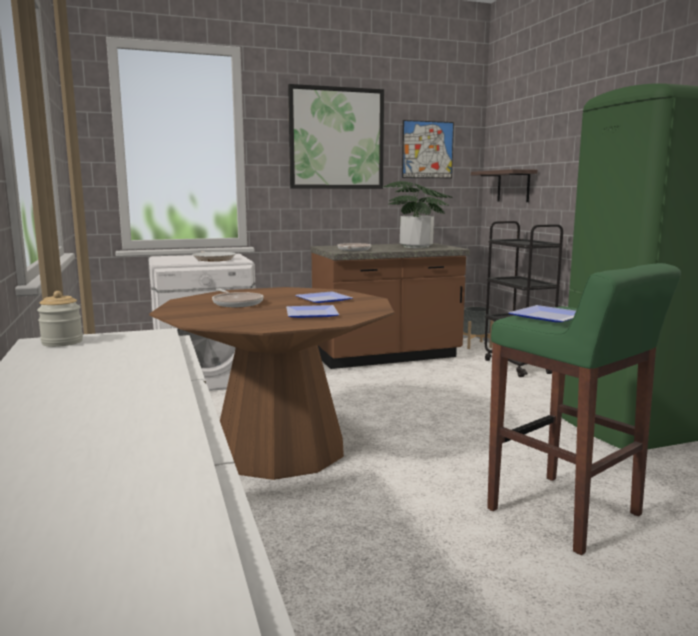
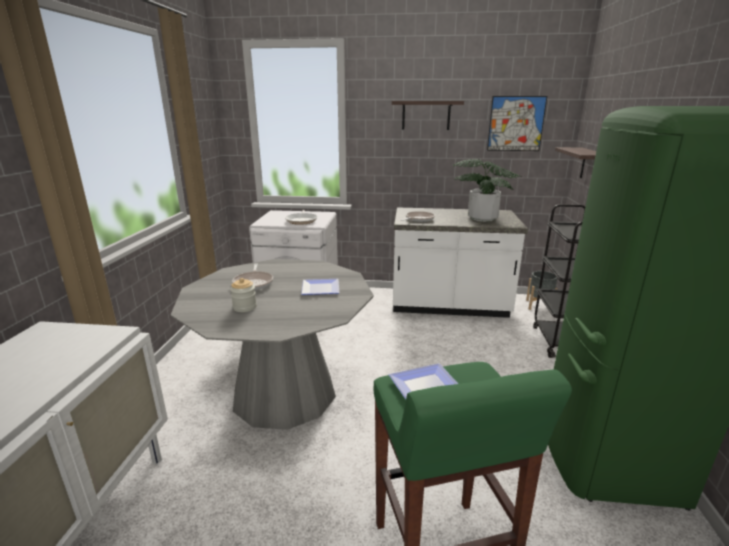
camera: 25 degrees right, 10 degrees up
jar [37,291,83,347] -> jar moved to [230,278,257,312]
brown dining table [149,287,394,480] -> grey dining table [171,259,374,430]
plate [286,305,339,318] -> none
picture [288,84,384,189] -> shelf [392,101,464,130]
brown counter [310,243,470,369] -> white counter [393,207,528,318]

